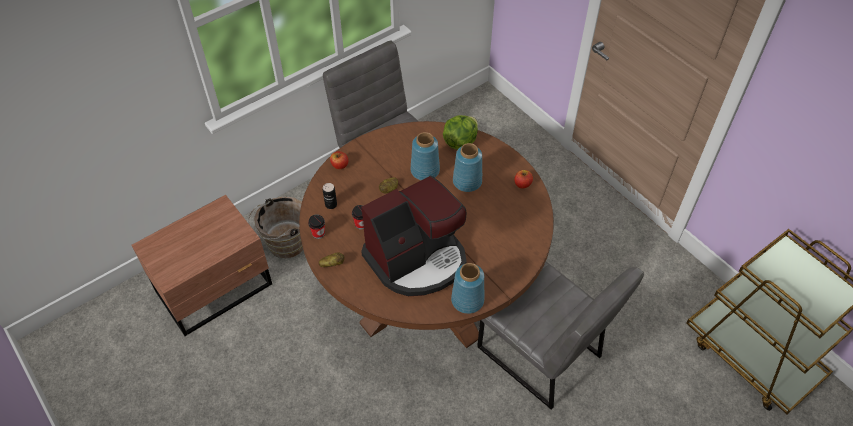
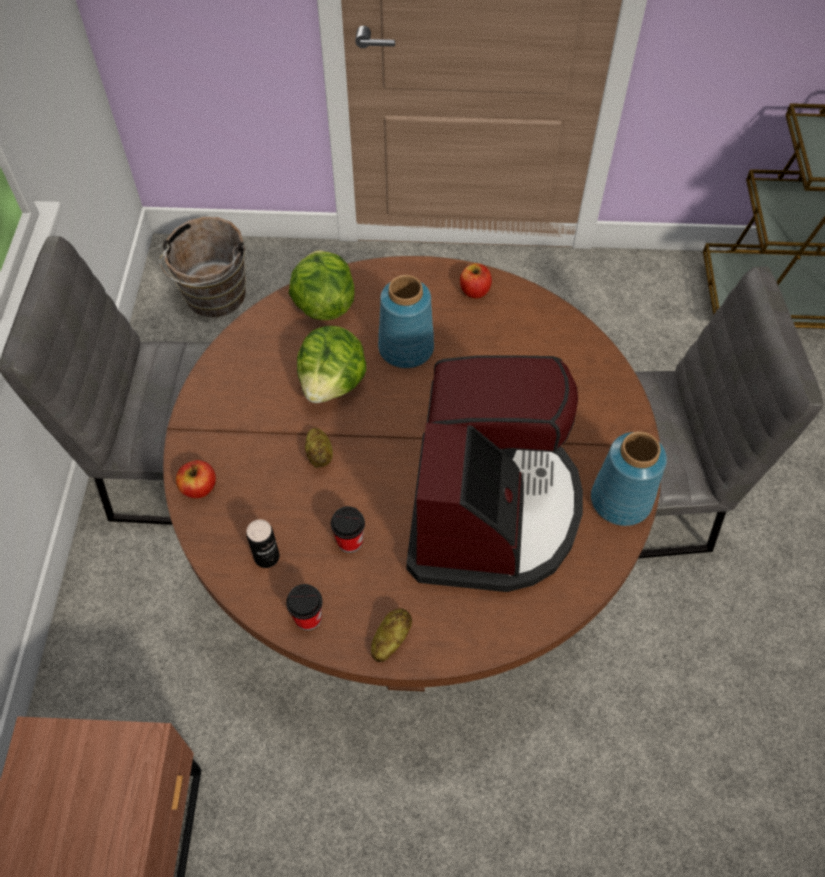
camera: 50 degrees left, 5 degrees up
brown bucket [248,197,303,258] -> brown bucket moved to [157,217,246,317]
blue vase [411,132,440,180] -> lettuce [297,326,366,403]

